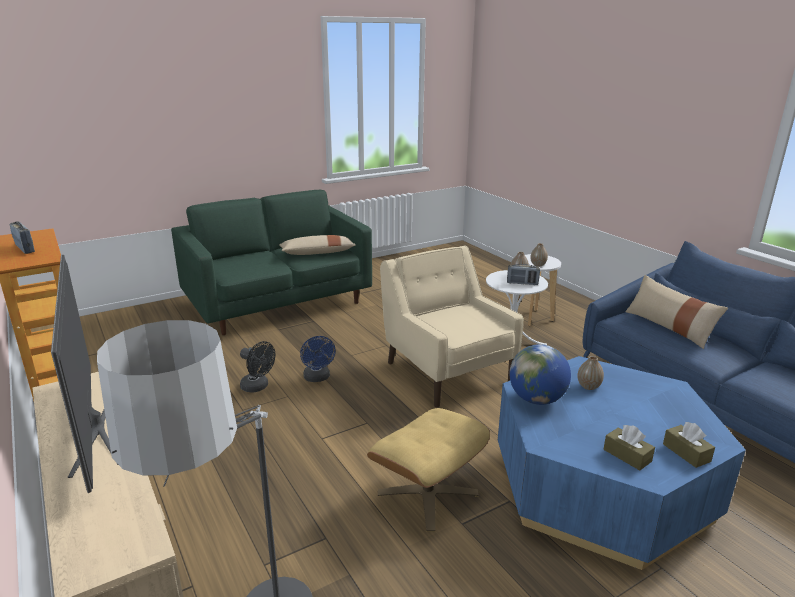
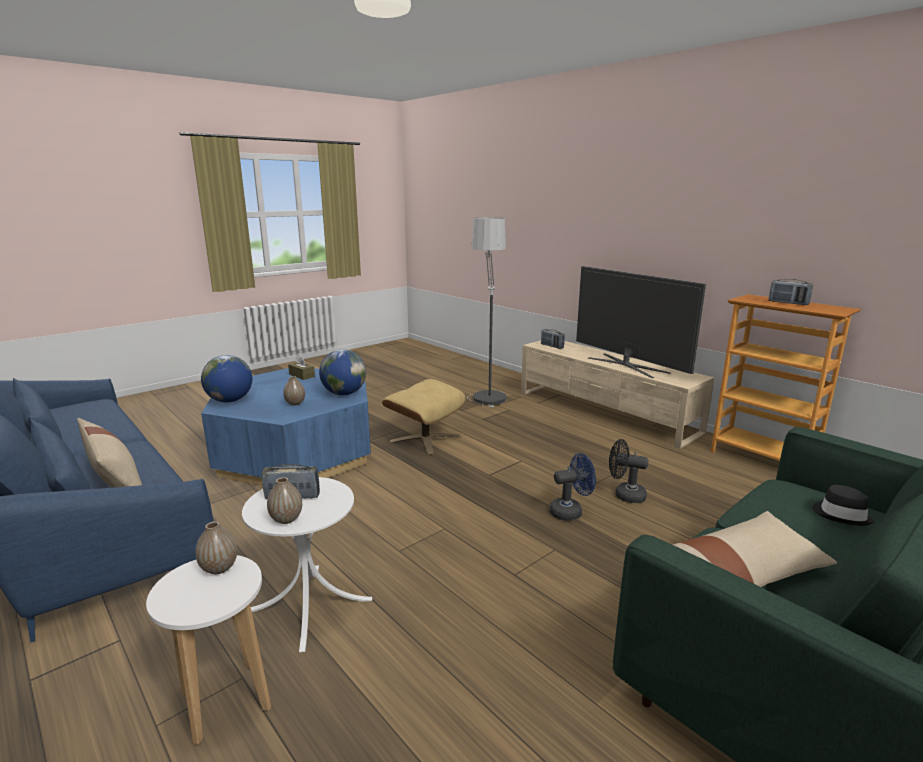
camera: 170 degrees right, 5 degrees down
blue fan [300,336,336,382] -> blue fan turned 105 degrees clockwise [550,453,596,521]
beige armchair [380,246,524,407] -> none
brown tissue box [663,422,715,468] -> none
none -> globe [201,355,252,403]
none -> radio [541,329,565,349]
none -> black hat [812,485,874,526]

